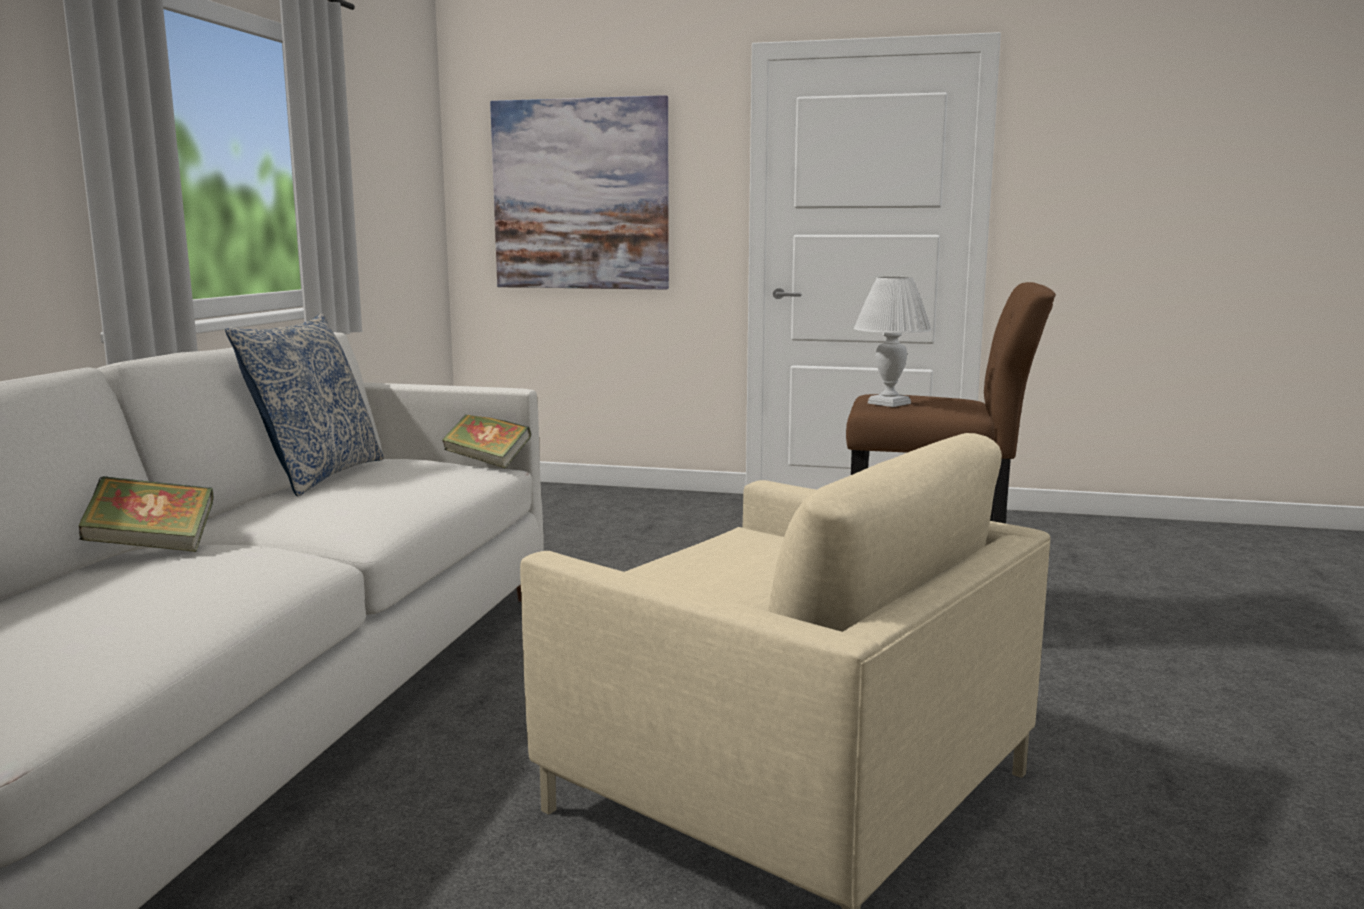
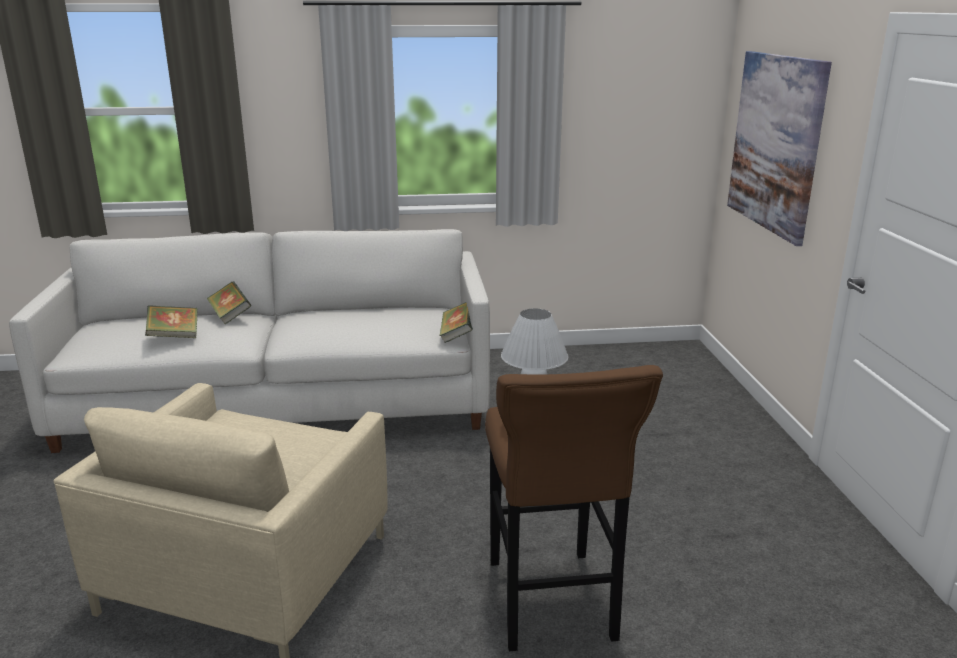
camera: 70 degrees right, 10 degrees up
pillow [225,313,384,497] -> none
none -> book [145,305,198,338]

